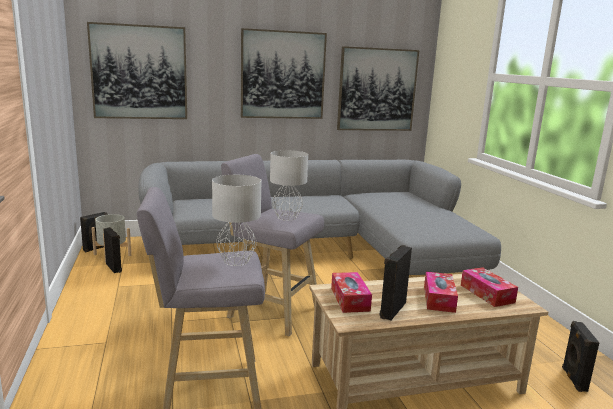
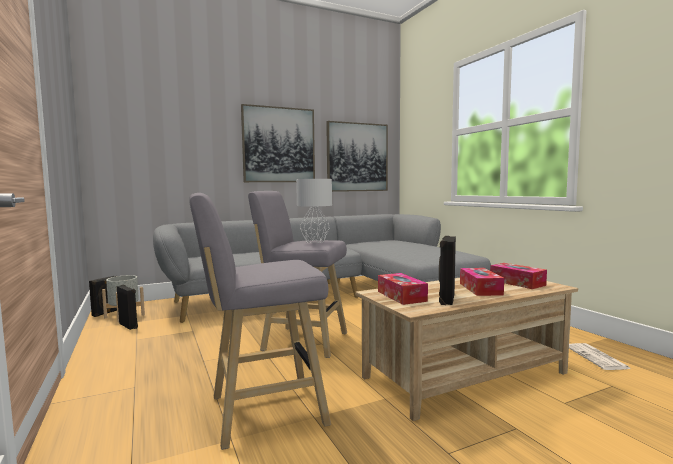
camera: 10 degrees left, 10 degrees down
picture [87,22,187,119] -> none
grey table lamp [212,175,261,266] -> none
black speaker [562,321,599,392] -> newspaper [569,343,631,370]

